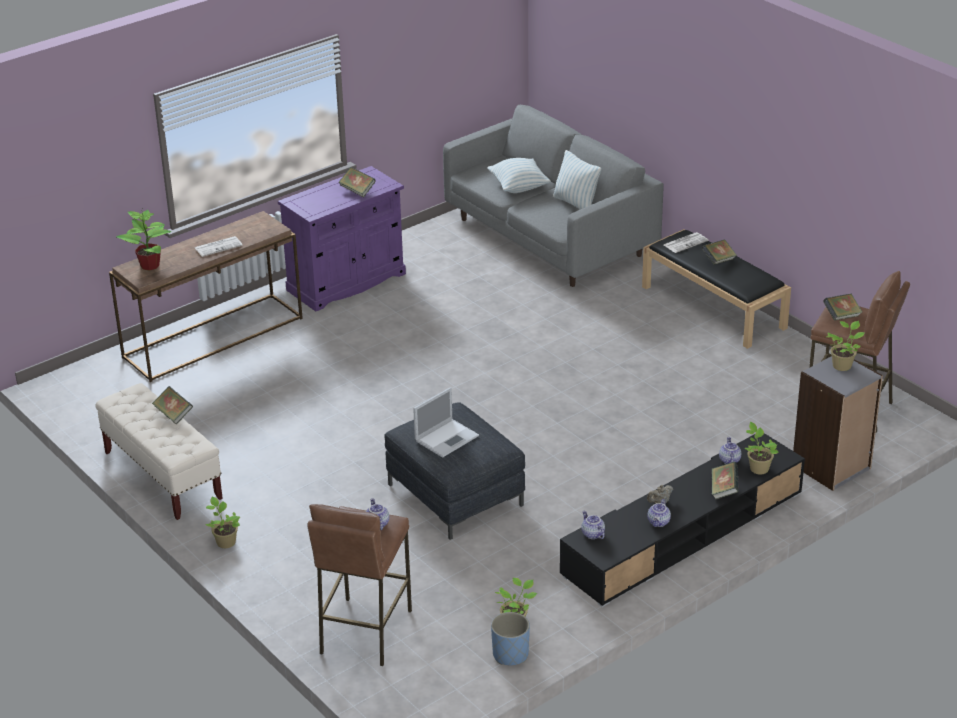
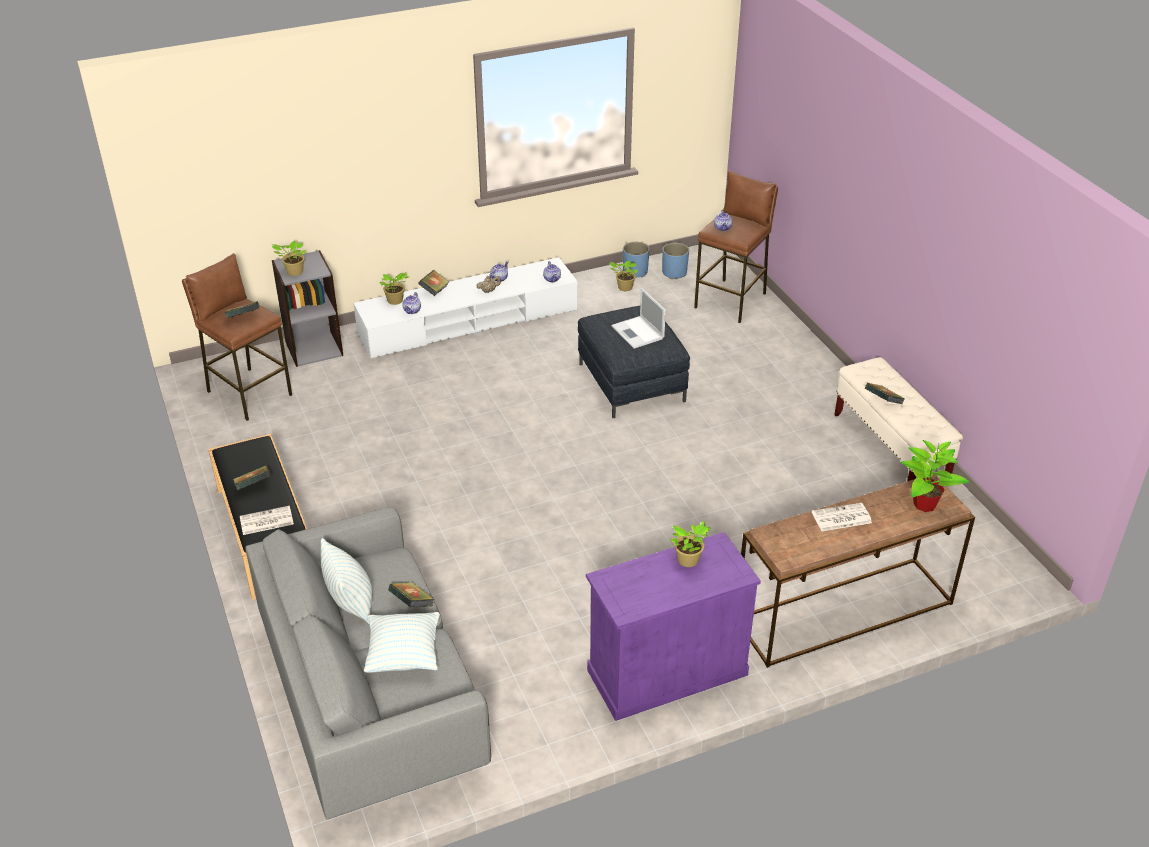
camera: 165 degrees left, 5 degrees up
potted plant [206,497,240,548] -> potted plant moved to [670,521,711,567]
book [338,167,376,197] -> book moved to [388,582,435,608]
laptop [413,387,479,458] -> laptop turned 90 degrees counterclockwise [611,288,666,349]
black tv stand [560,433,805,607] -> white tv stand [353,257,578,359]
none -> blue planter [662,243,689,279]

